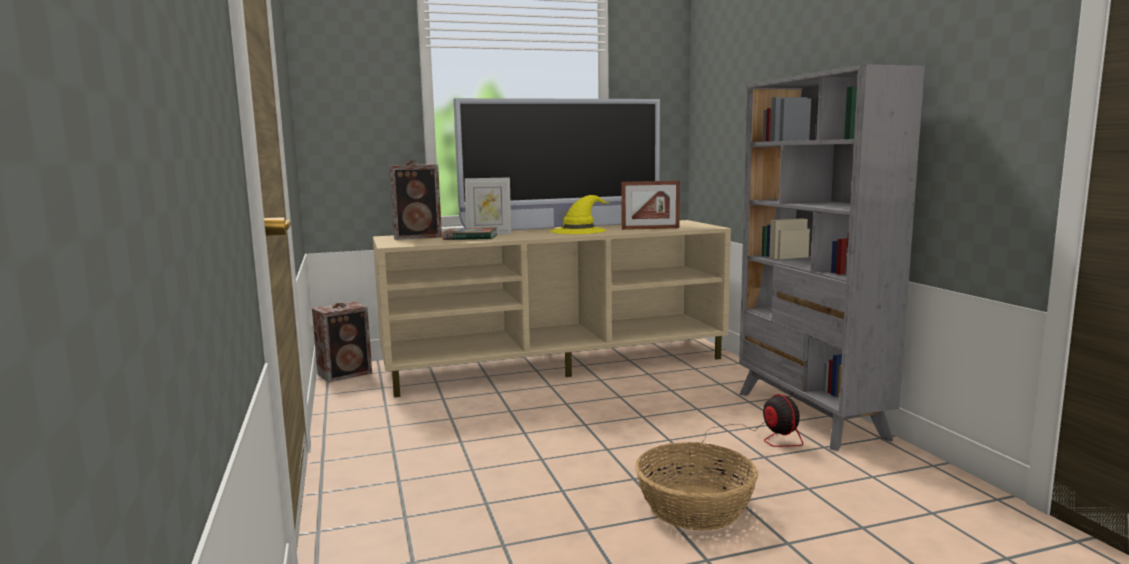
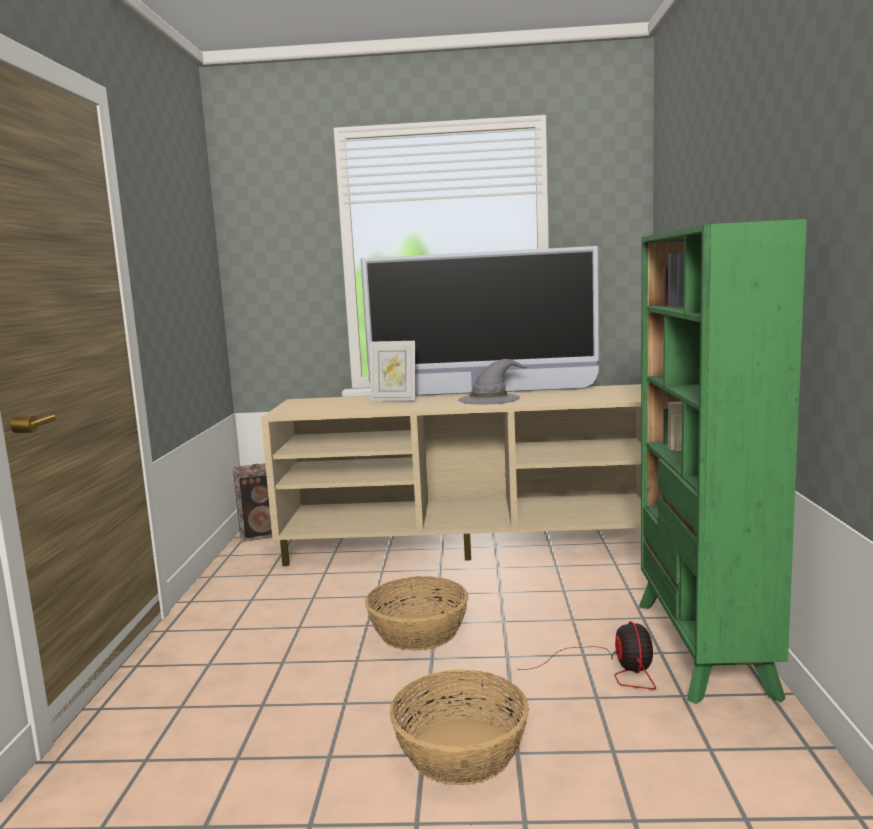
camera: 20 degrees right, 0 degrees up
speaker [390,160,442,240] -> none
book [442,227,497,240] -> none
yellow hat [550,195,610,234] -> grey hat [458,359,530,404]
picture frame [621,181,680,230] -> none
grey bookcase [739,64,925,451] -> green bookcase [639,219,807,704]
none -> basket [365,576,469,650]

